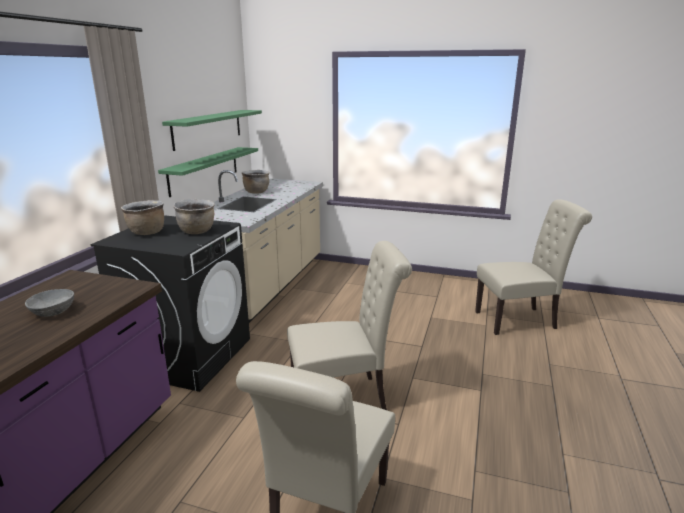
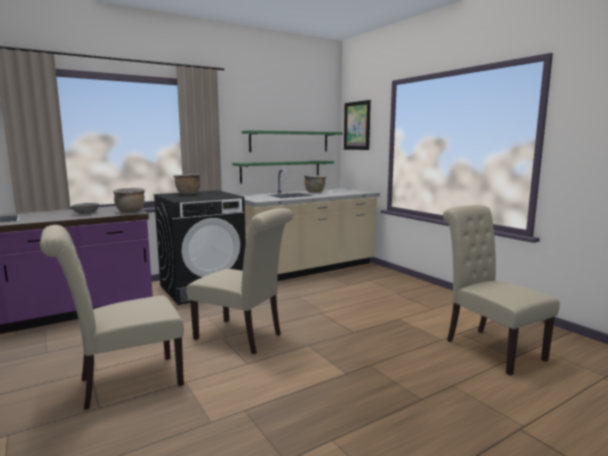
camera: 40 degrees right, 10 degrees down
brown cooking pot [173,199,215,234] -> brown cooking pot moved to [113,188,145,213]
beige chair [475,199,592,335] -> beige chair turned 150 degrees counterclockwise [443,205,560,375]
none -> picture [344,100,371,150]

